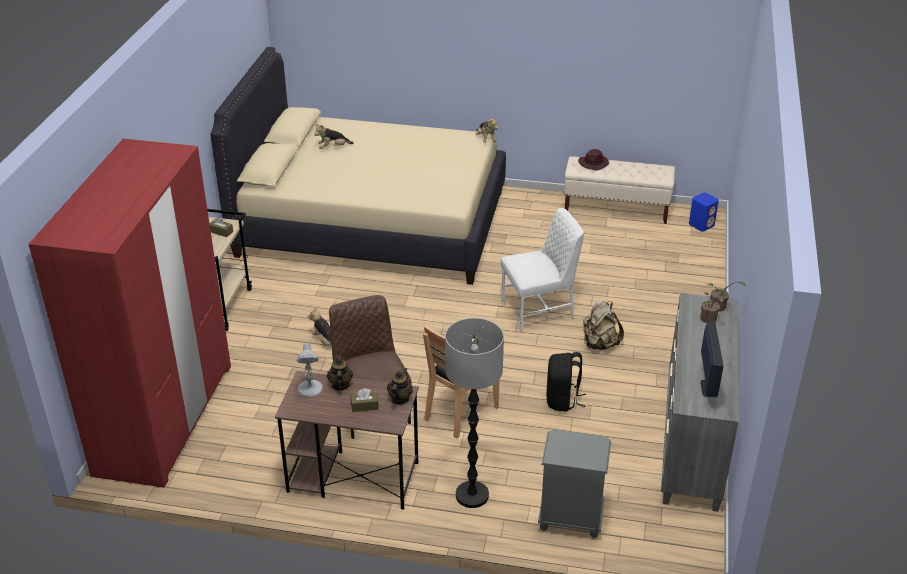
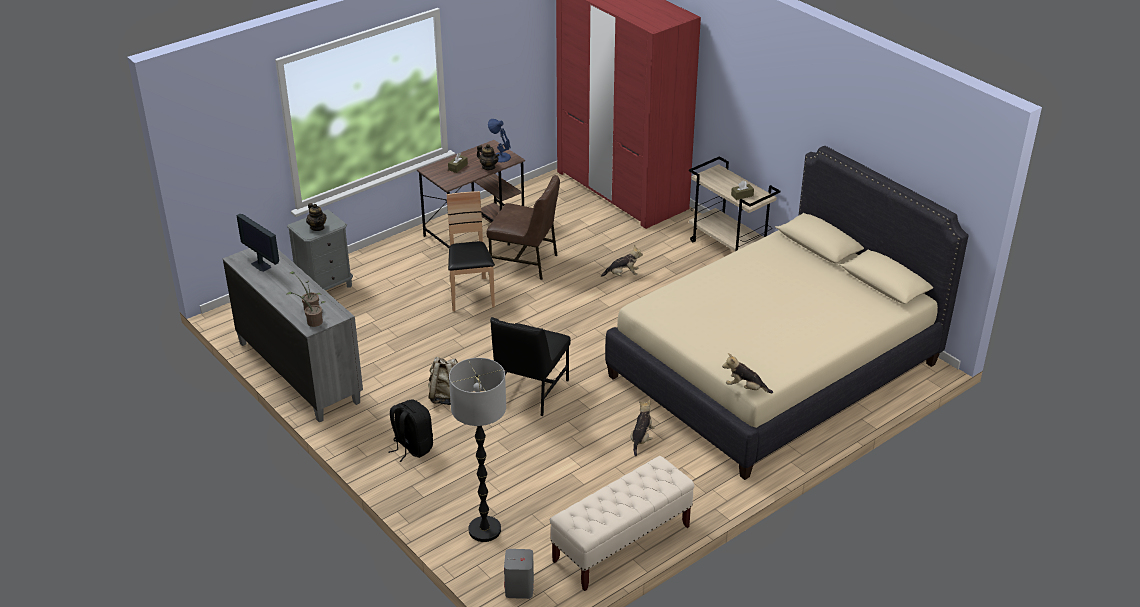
camera: 130 degrees right, 0 degrees up
white table lamp [297,343,323,397] -> blue table lamp [488,119,511,162]
plush toy [314,124,354,149] -> plush toy moved to [631,400,655,456]
teapot [387,368,413,404] -> teapot moved to [306,203,327,231]
floor lamp [445,318,504,508] -> floor lamp moved to [449,358,506,542]
white chair [501,208,584,332] -> black chair [490,317,571,416]
black backpack [546,352,586,412] -> black backpack moved to [389,399,433,462]
purple hat [578,149,609,171] -> none
blue speaker [689,193,719,232] -> grey speaker [504,549,534,599]

